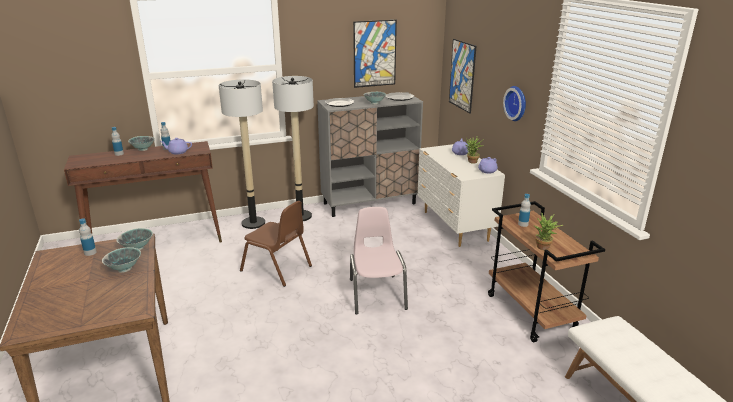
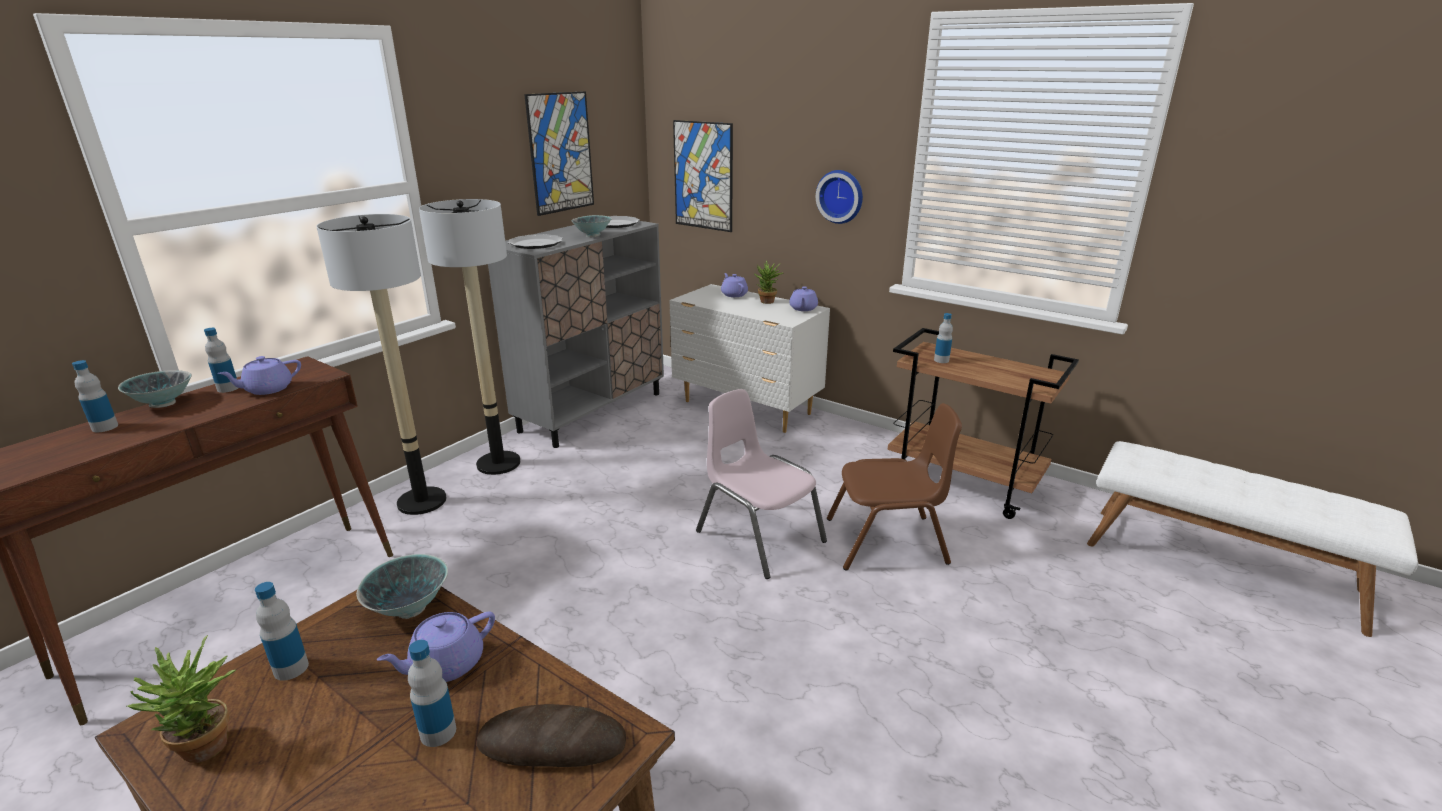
camera: 35 degrees left, 0 degrees up
bowl [102,247,141,273] -> purple teapot [377,612,495,682]
brown chair [240,201,312,287] -> brown chair moved to [827,403,962,571]
potted plant [534,212,563,250] -> potted plant moved to [127,635,236,763]
none -> bottle [408,640,456,747]
none -> bread [477,704,626,767]

